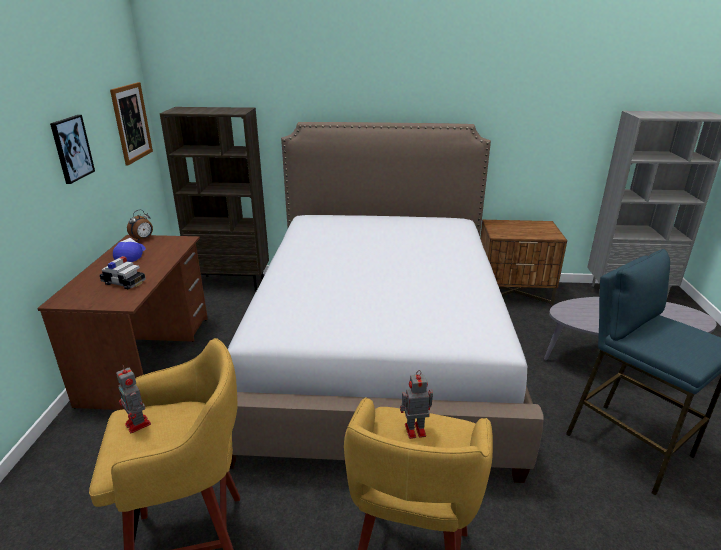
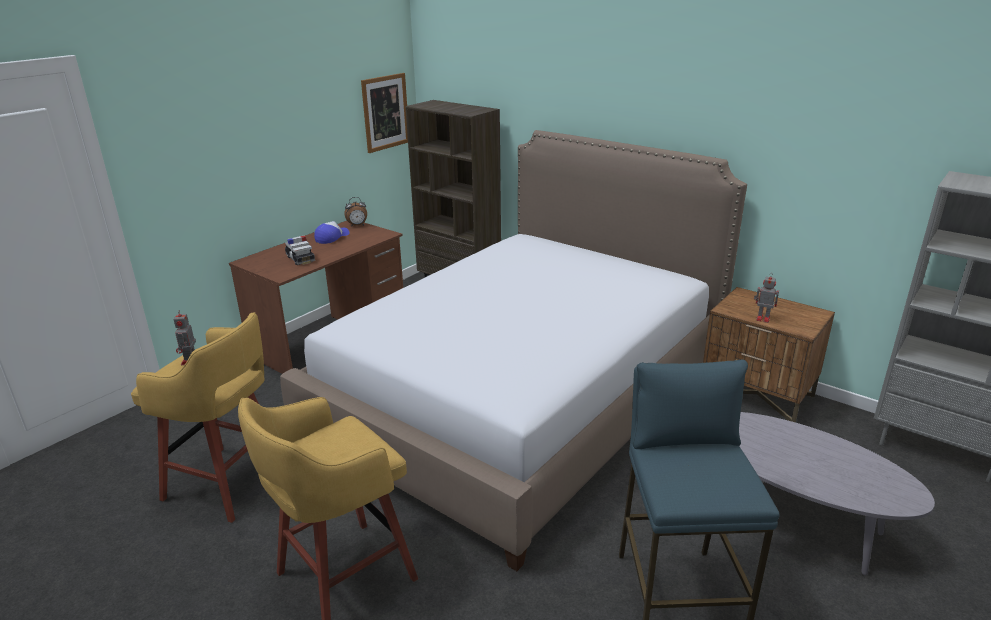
camera: 35 degrees right, 0 degrees up
picture [50,115,95,184] -> none
toy robot [400,370,433,439] -> toy robot moved to [754,273,779,323]

